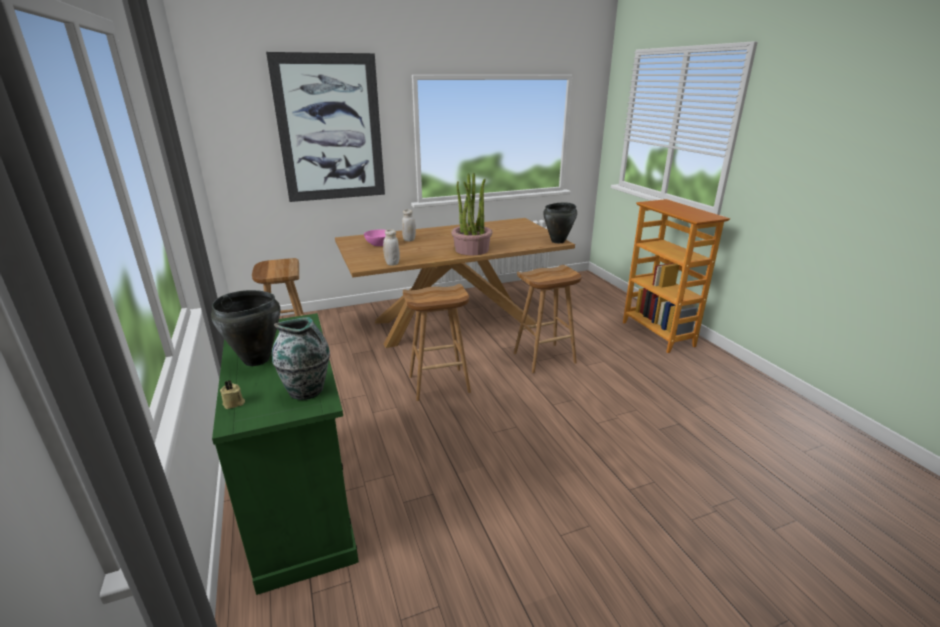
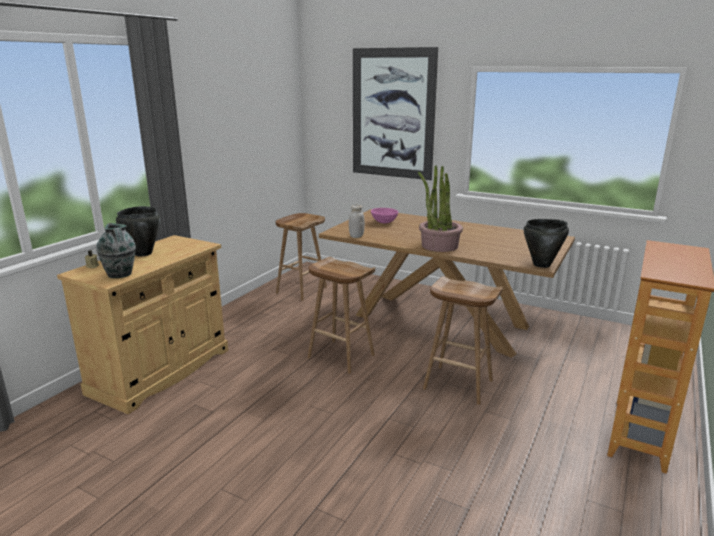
camera: 50 degrees right, 5 degrees down
green cabinet [212,313,359,595] -> beige cabinet [57,235,228,414]
white jar [402,209,416,242] -> none

